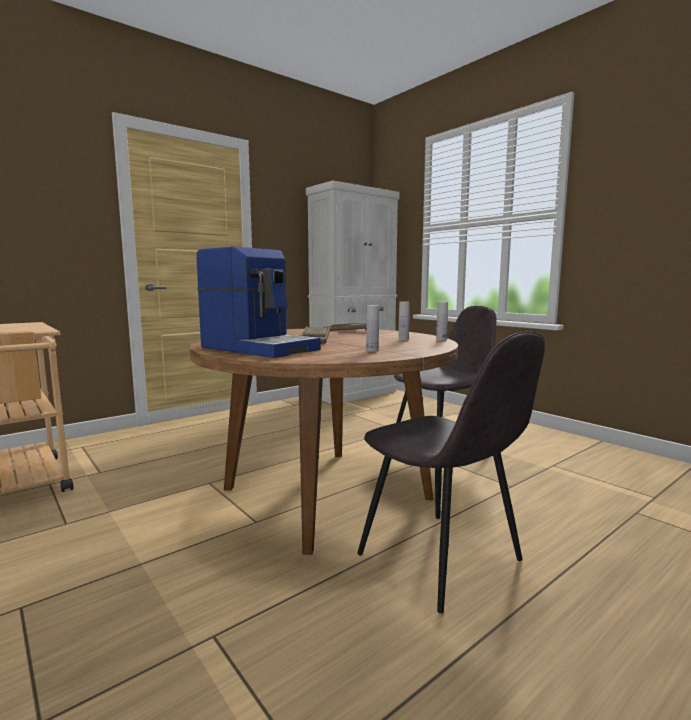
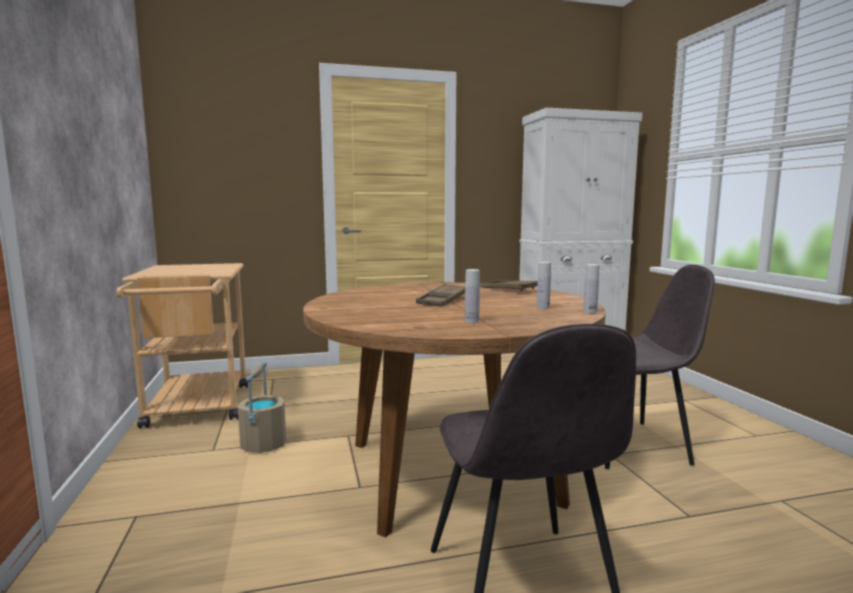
camera: 25 degrees right, 0 degrees up
coffee machine [197,247,321,358] -> none
none -> beige bucket [238,362,286,453]

